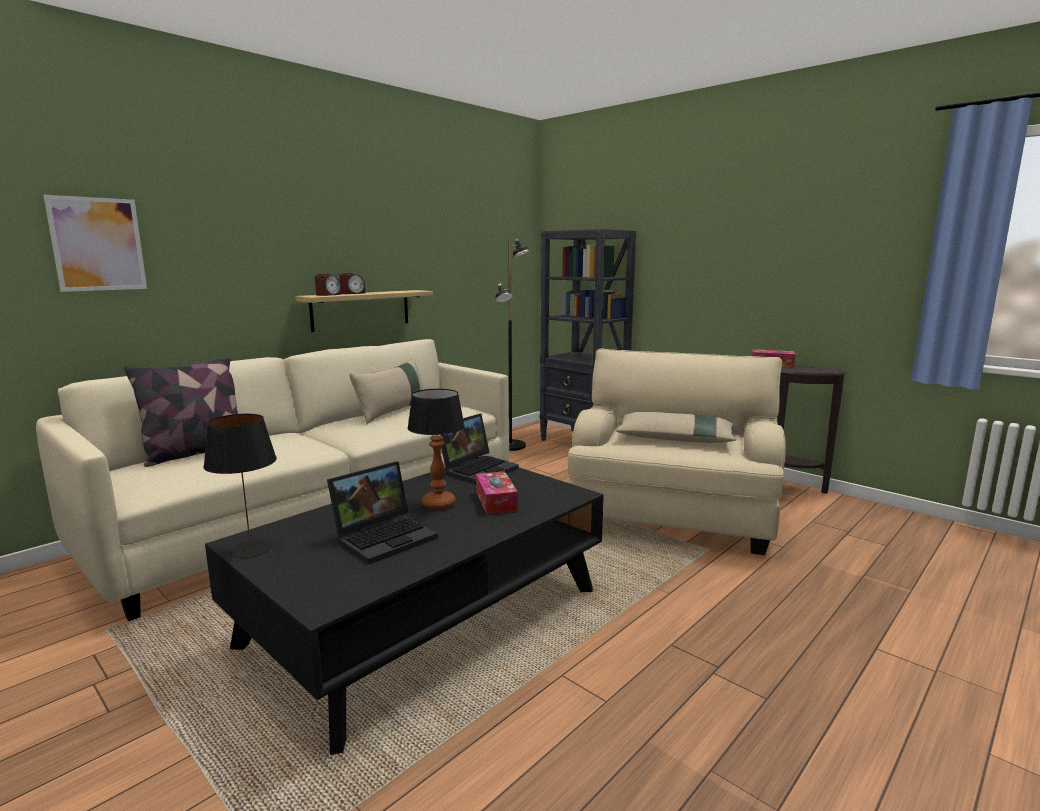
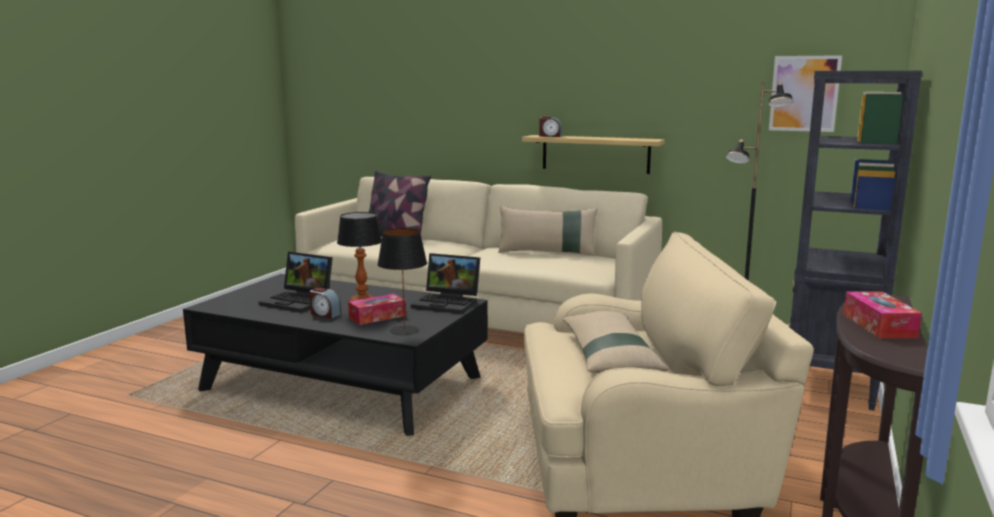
camera: 70 degrees right, 0 degrees up
picture [44,195,147,292] -> picture moved to [769,55,842,132]
black table lamp [203,414,277,558] -> black table lamp moved to [377,228,427,335]
alarm clock [339,273,365,294] -> alarm clock moved to [310,288,341,318]

